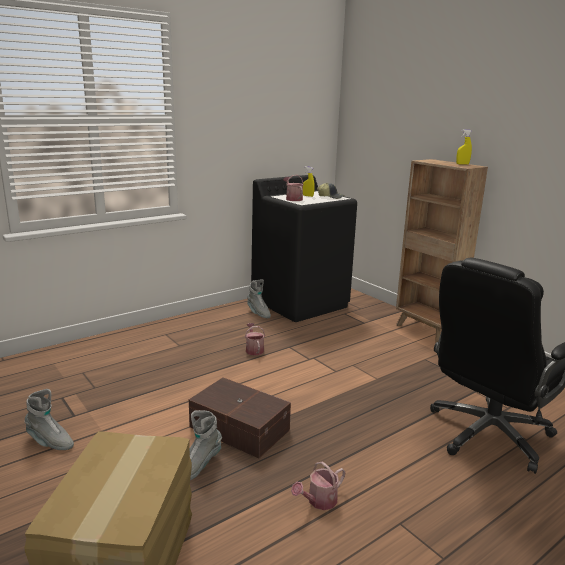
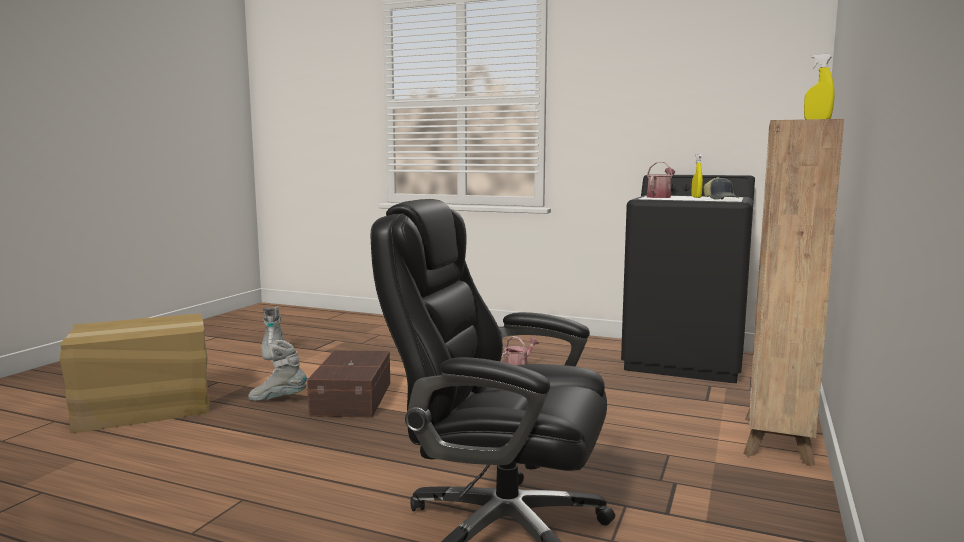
camera: 60 degrees right, 10 degrees down
grey boot [247,279,271,318] -> none
watering can [291,461,346,510] -> none

